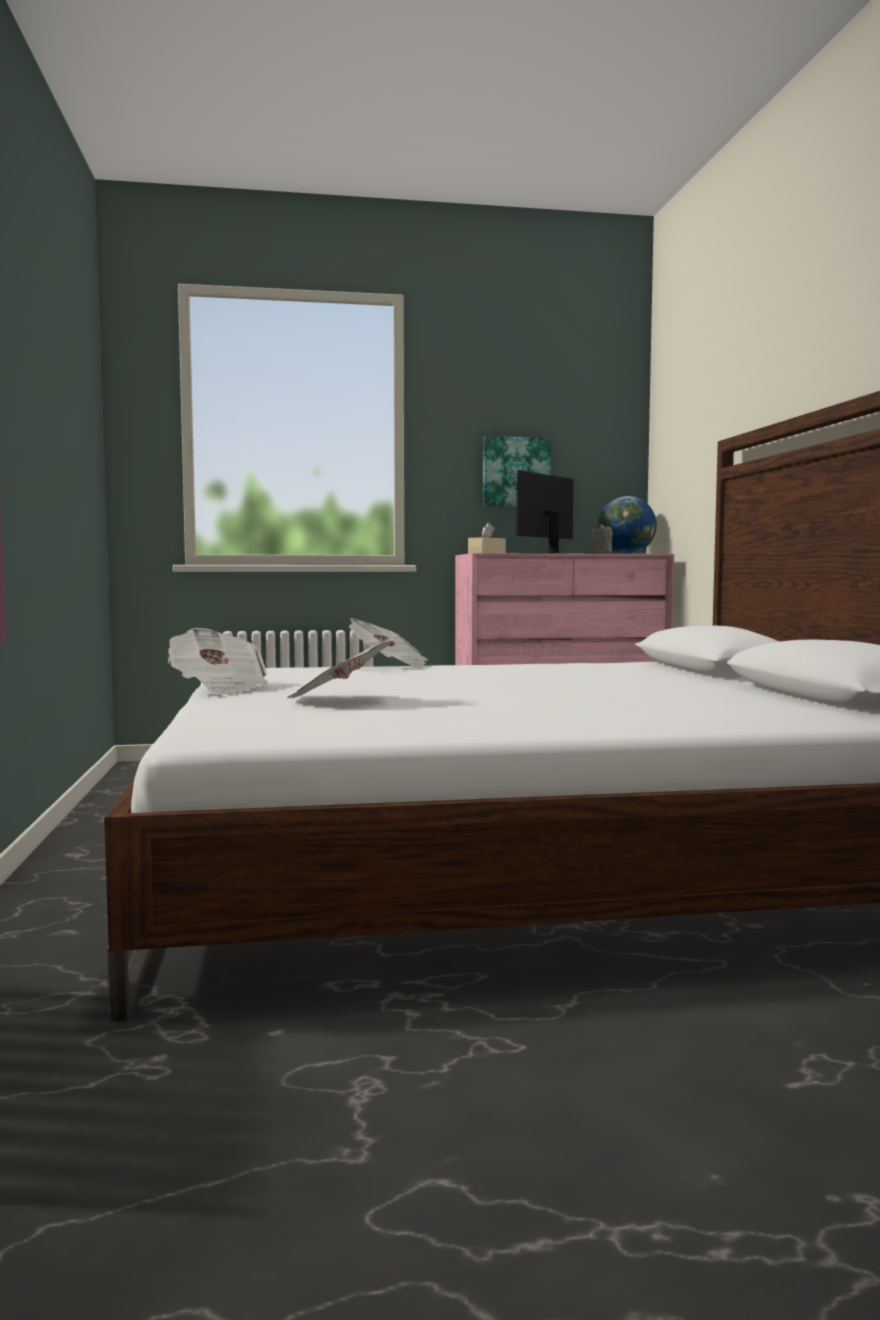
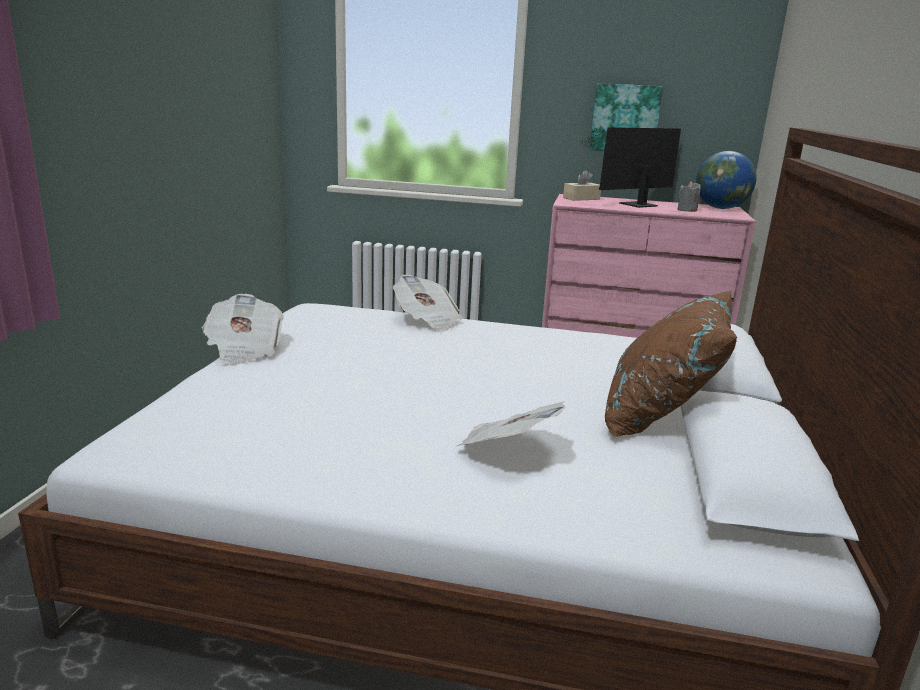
camera: 20 degrees right, 15 degrees up
newspaper [288,637,395,699] -> newspaper moved to [457,401,565,446]
none -> brown pillow [605,290,737,437]

